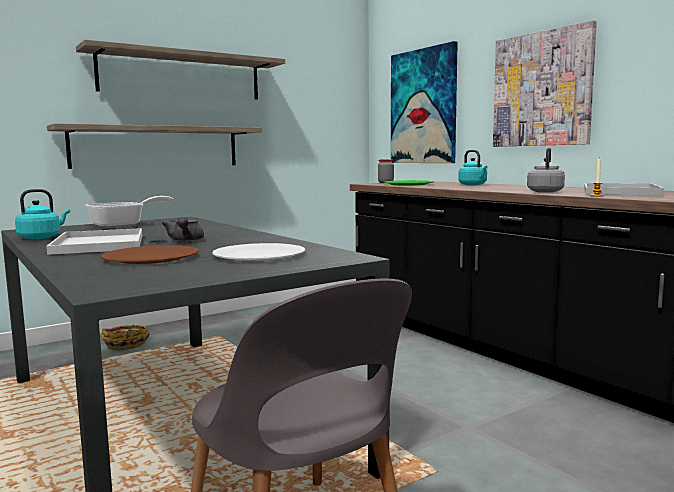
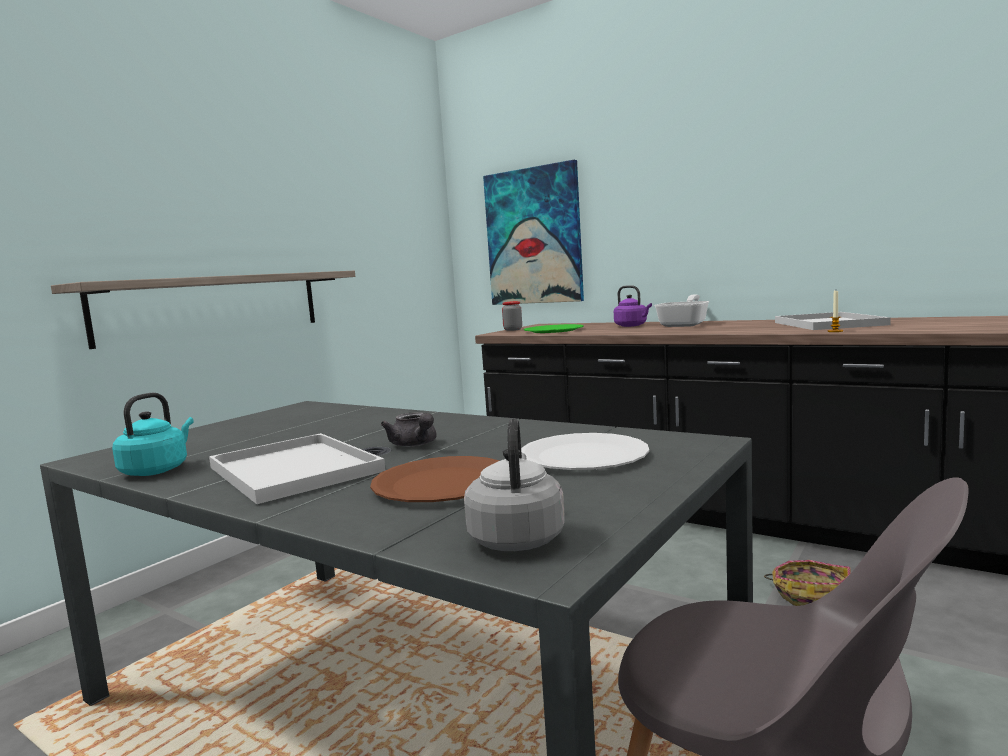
camera: 20 degrees left, 0 degrees up
shelf [76,39,285,99] -> none
frying pan [86,196,173,228] -> frying pan moved to [654,294,709,327]
basket [101,325,150,350] -> basket moved to [764,560,851,606]
turquoise kettle [458,150,488,185] -> purple kettle [614,285,652,327]
picture [493,20,597,147] -> none
grey kettle [527,148,565,193] -> grey kettle moved to [464,418,565,551]

